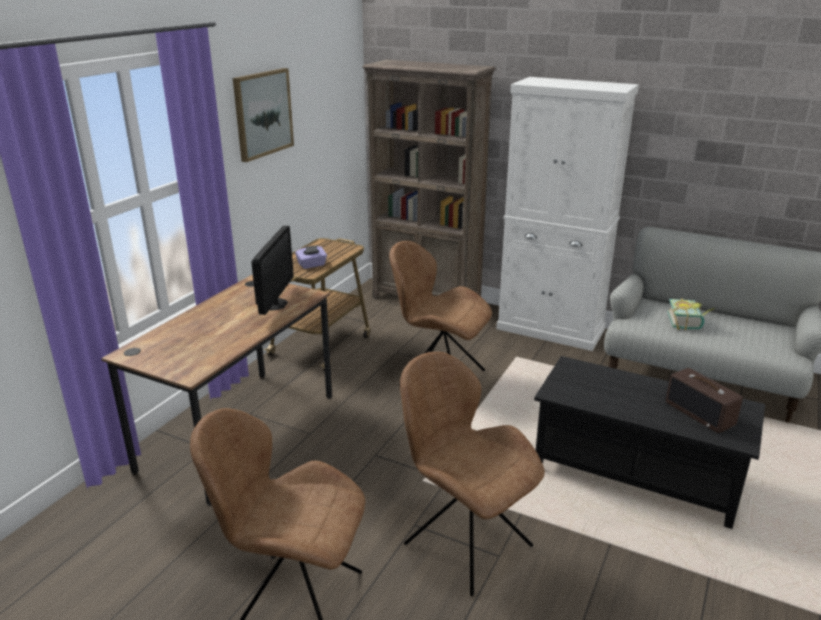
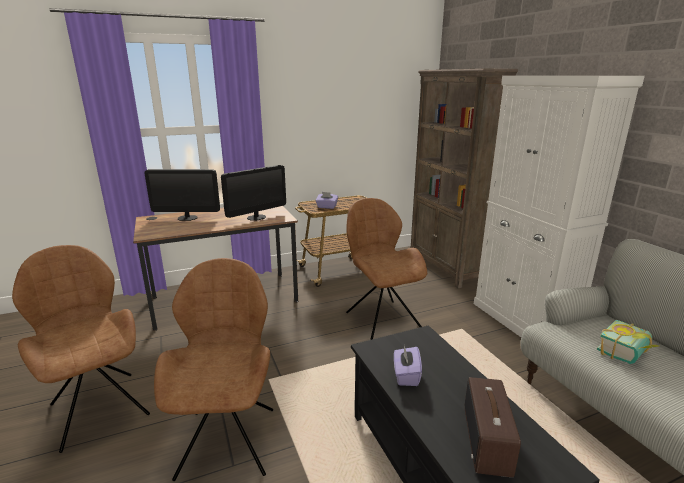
camera: 40 degrees right, 5 degrees down
picture [233,68,294,162] -> none
none -> monitor [144,169,220,221]
none -> purple tissue box [394,346,422,386]

